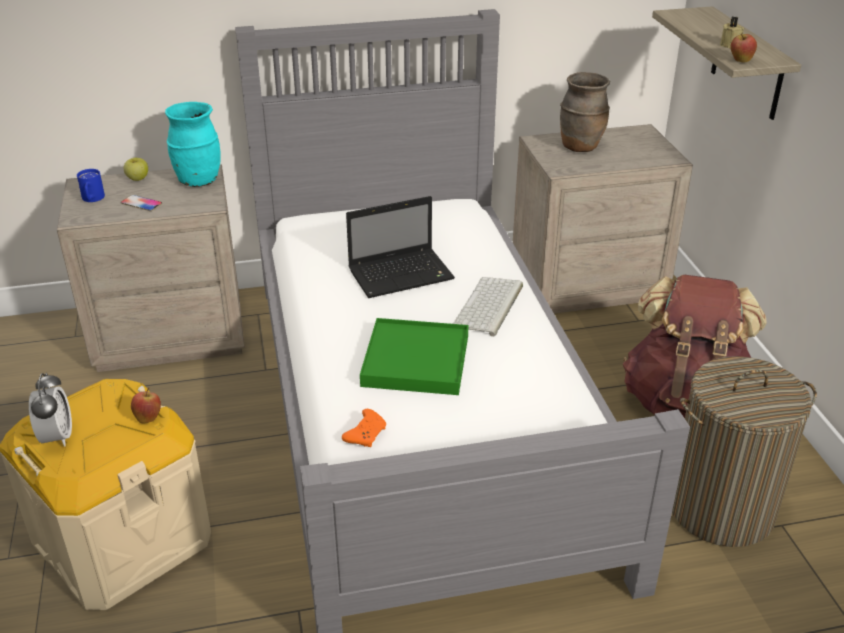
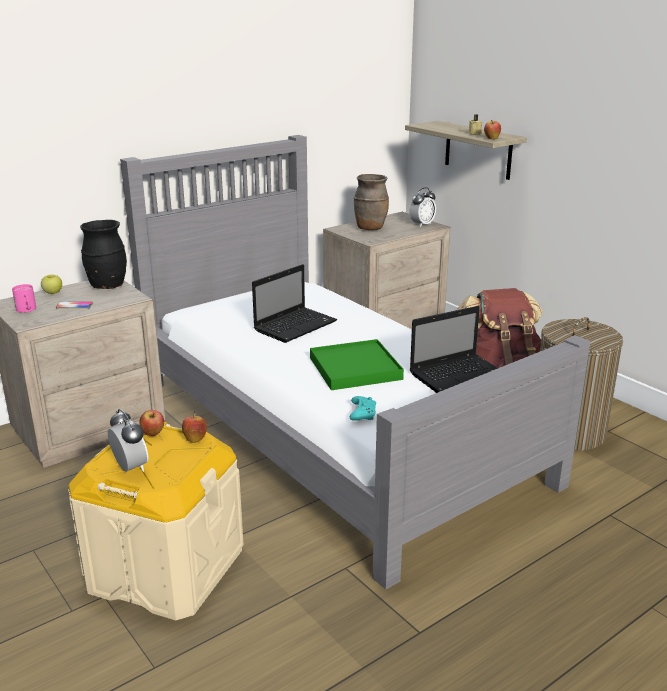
camera: 25 degrees left, 10 degrees down
blue mug [77,169,105,202] -> pink mug [12,284,36,313]
turquoise vase [165,102,221,187] -> black vase [80,220,127,289]
orange game controller [342,409,386,447] -> turquoise game controller [350,396,376,421]
keyboard [453,277,523,337] -> none
none -> apple [139,410,164,436]
none -> alarm clock [410,187,436,227]
none -> laptop [410,306,498,393]

